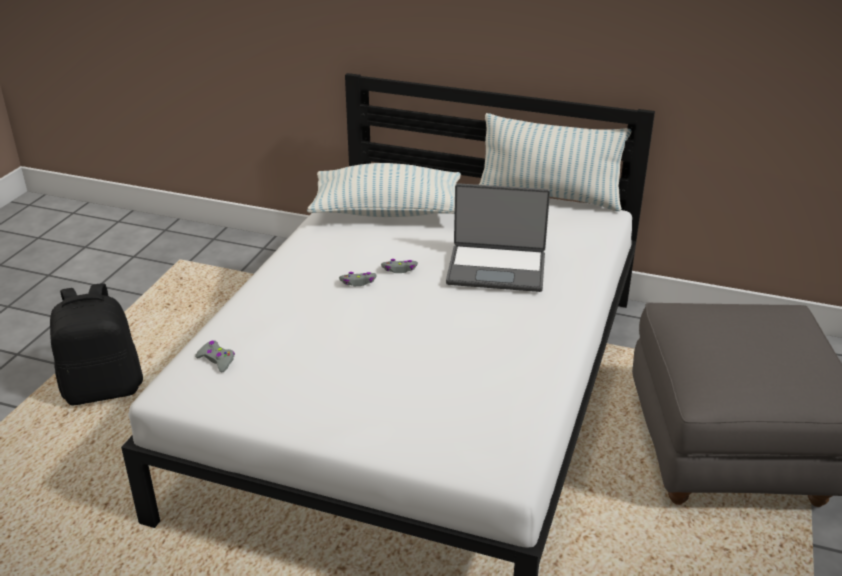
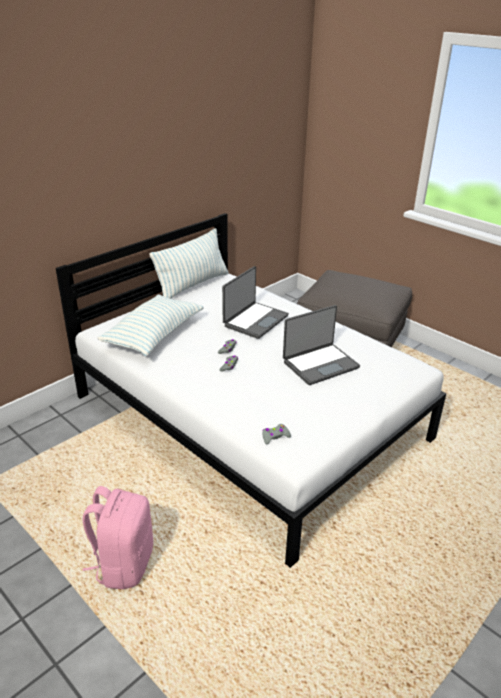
camera: 65 degrees left, 0 degrees up
black backpack [50,283,143,405] -> pink backpack [82,486,153,589]
none -> laptop [283,305,360,385]

